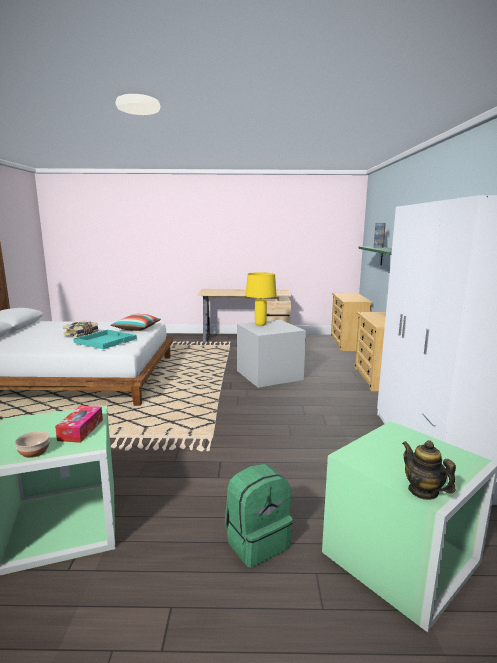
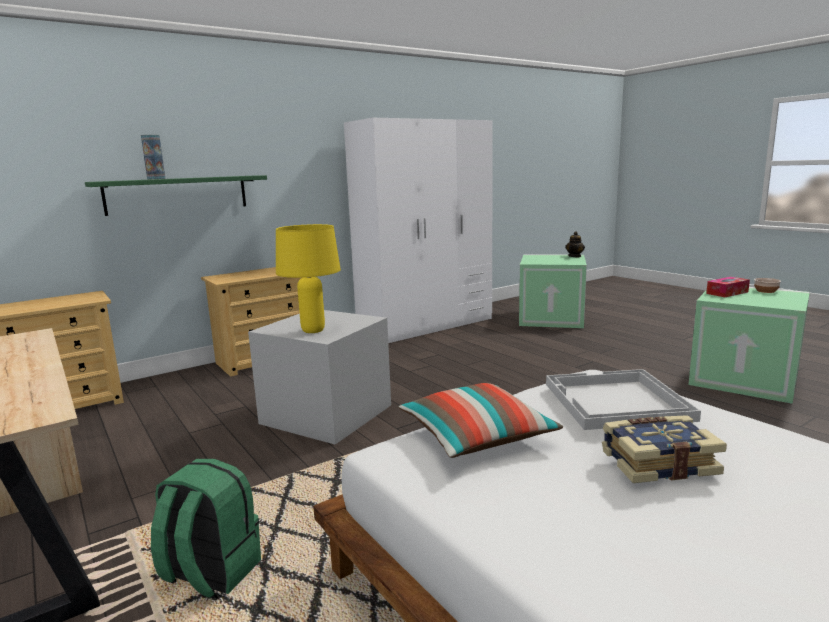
camera: 125 degrees left, 0 degrees up
turquoise tray [73,330,137,349] -> white tray [546,369,701,430]
green backpack [225,464,293,568] -> green backpack moved to [151,459,261,599]

